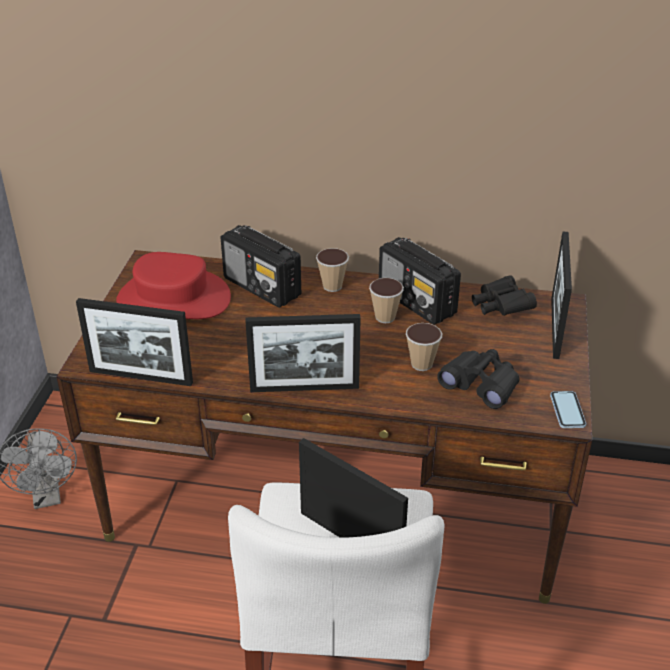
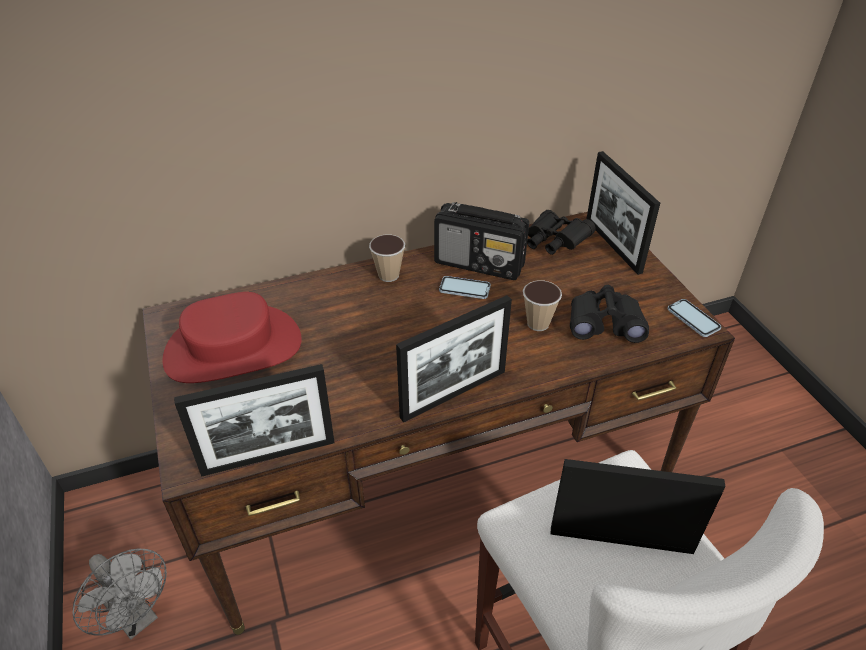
camera: 30 degrees left, 5 degrees up
radio [220,225,301,308] -> none
cup [369,278,404,323] -> phone [439,276,491,299]

